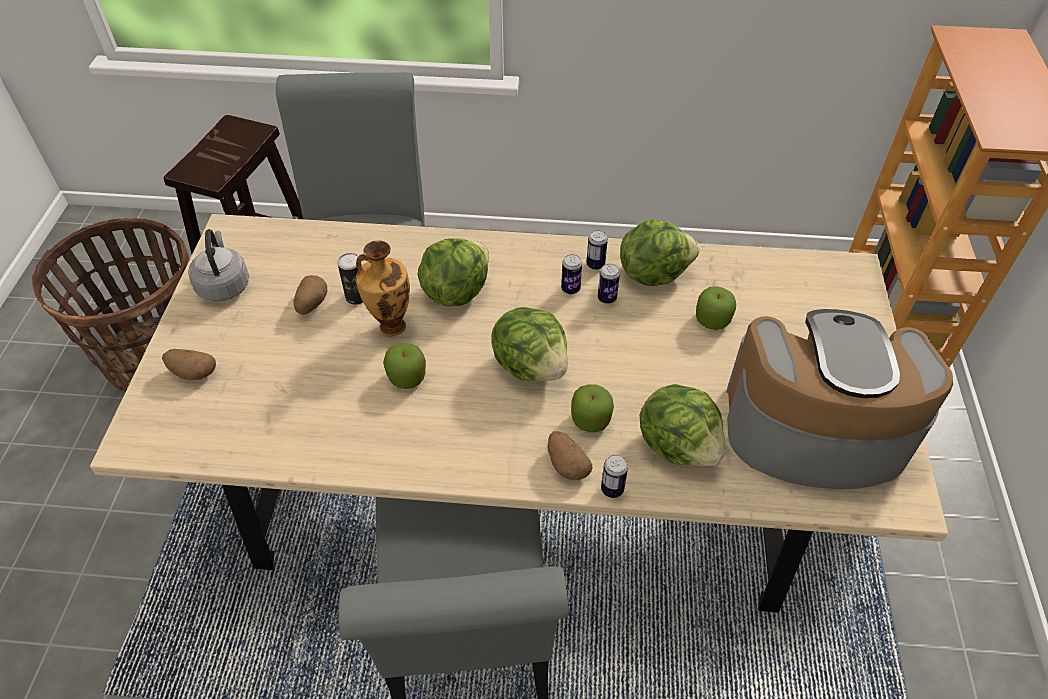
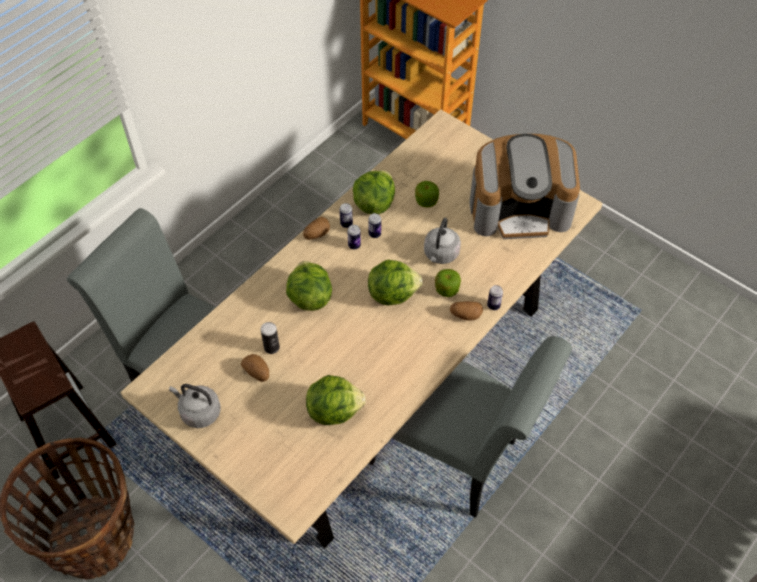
camera: 55 degrees left, 5 degrees up
potato [162,349,216,380] -> potato moved to [303,217,330,240]
vase [356,240,410,336] -> none
apple [383,343,426,389] -> none
lettuce [640,384,726,466] -> lettuce moved to [306,375,366,425]
coffee machine [726,309,953,489] -> coffee machine turned 135 degrees counterclockwise [470,134,580,239]
none -> grey kettle [424,218,461,264]

